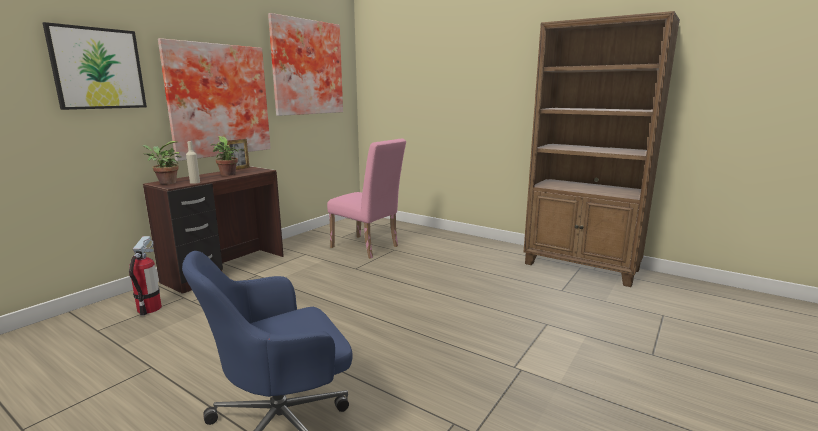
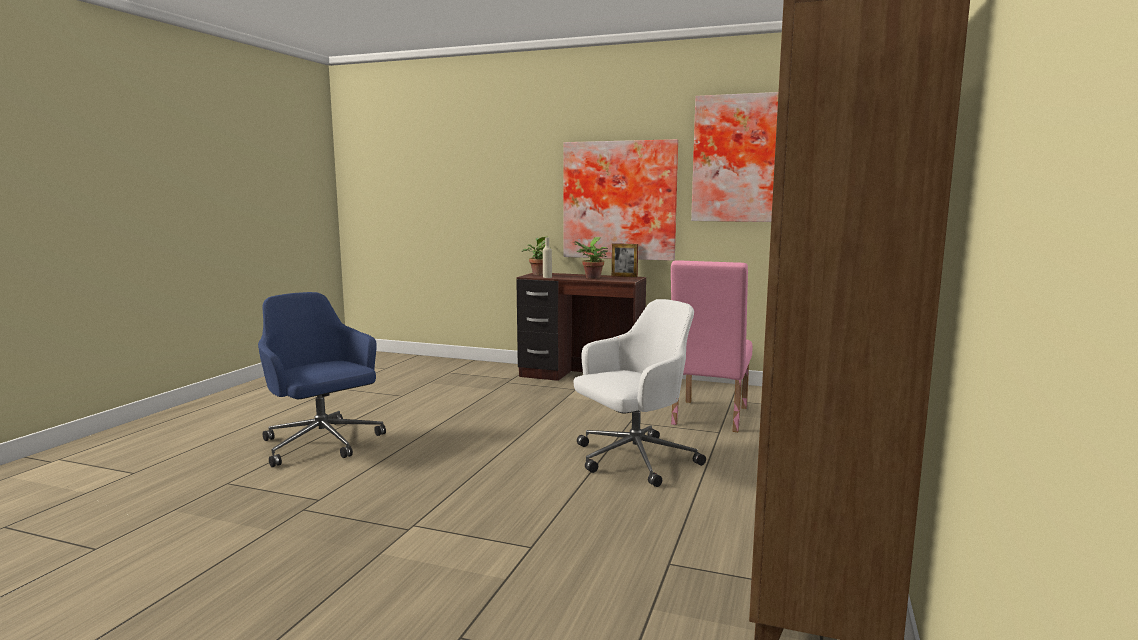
camera: 75 degrees right, 5 degrees down
picture [43,22,147,110] -> none
fire extinguisher [129,236,162,316] -> none
none -> white office chair [574,299,706,487]

